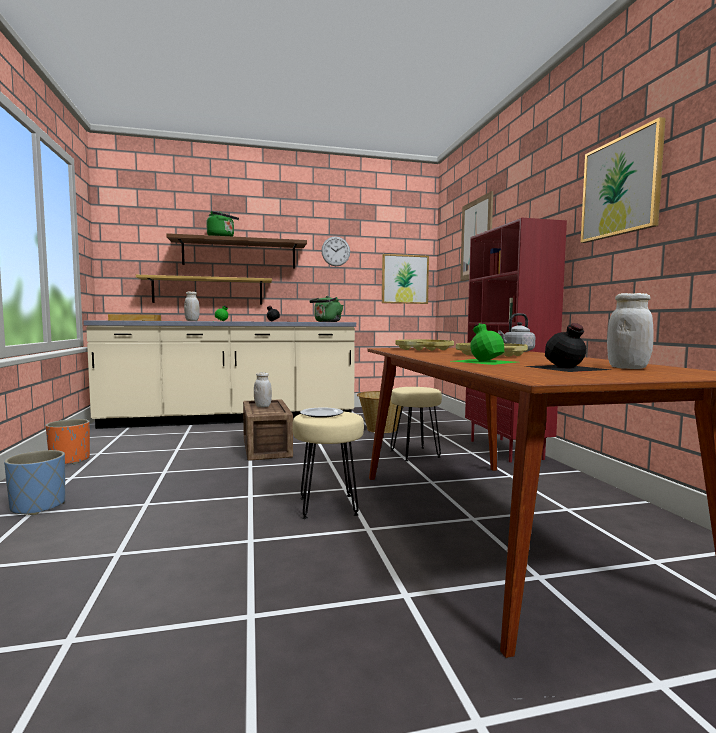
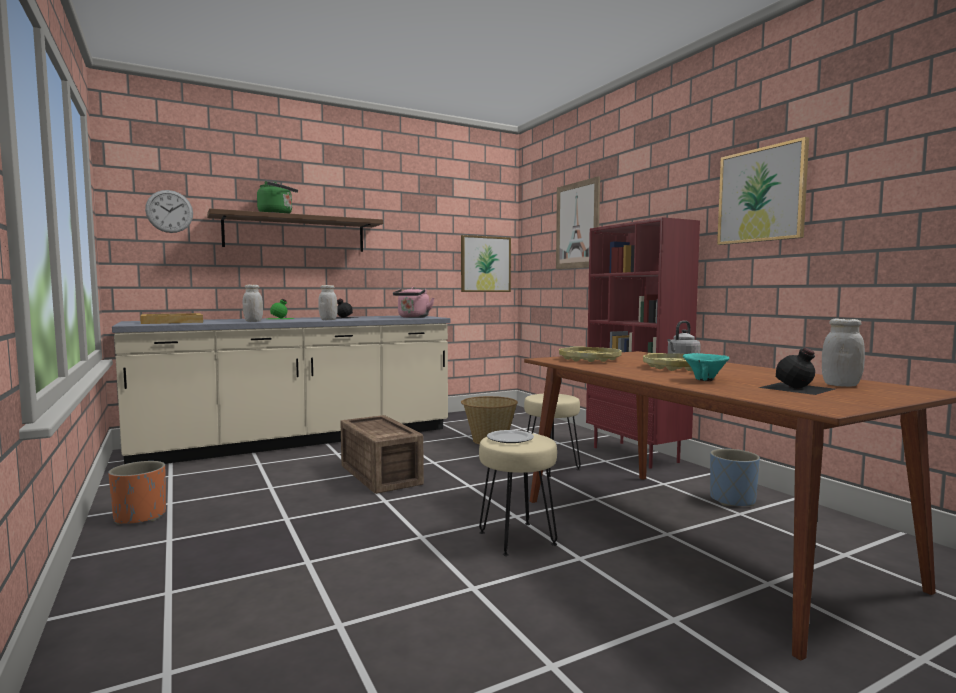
camera: 15 degrees left, 0 degrees up
blue planter [4,450,65,515] -> blue planter moved to [710,449,760,506]
shelf [136,275,272,304] -> none
white jar [254,372,272,407] -> white jar moved to [318,285,337,320]
green kettle [310,296,343,322] -> pink kettle [393,287,434,318]
wall clock [321,237,350,266] -> wall clock moved to [145,190,193,233]
green bottle [452,322,516,365] -> turquoise bowl [683,353,730,381]

